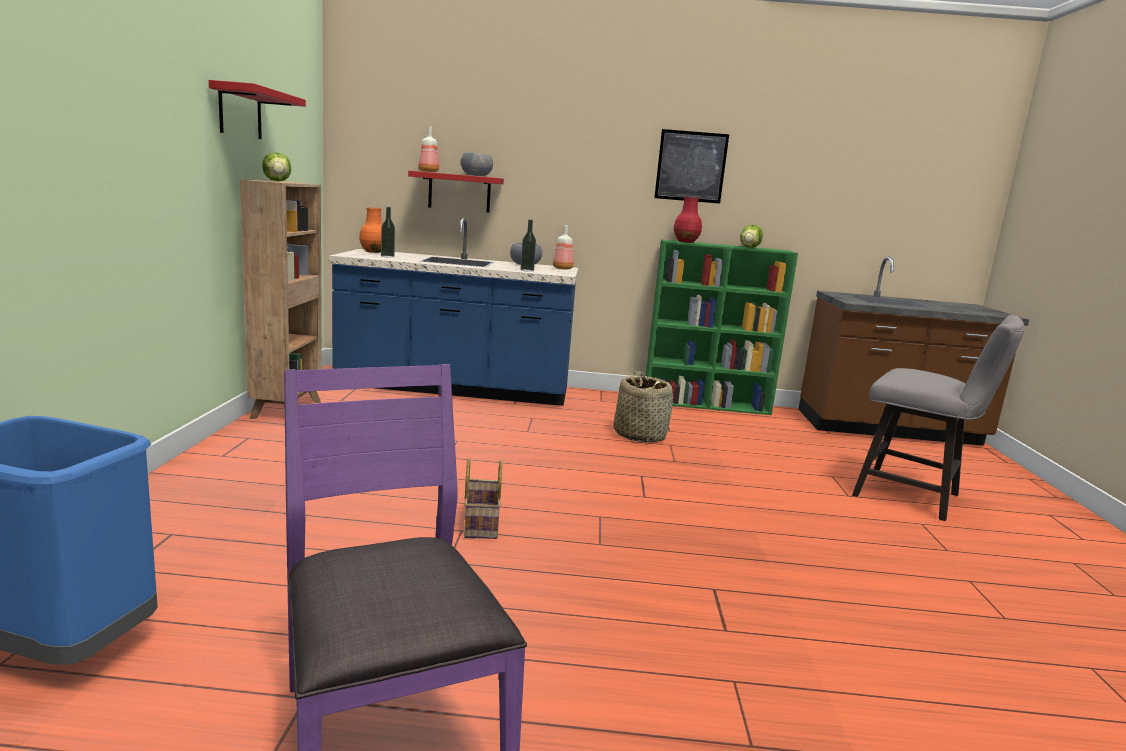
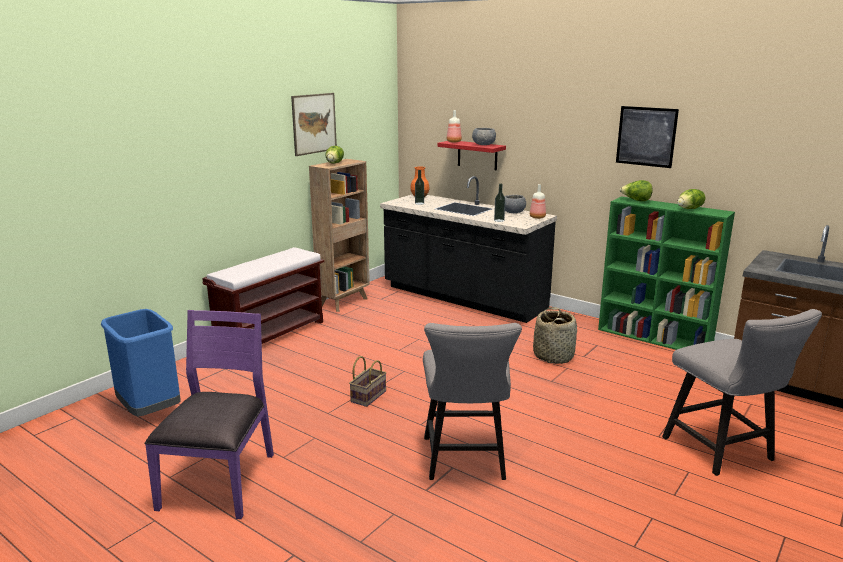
camera: 35 degrees right, 5 degrees up
red shelf [209,80,306,139] -> picture [291,93,337,156]
blue counter [329,218,578,406] -> black counter [380,176,557,323]
red vase [674,197,702,243] -> lettuce [620,180,653,201]
none -> brown bench [202,247,324,344]
none -> grey chair [423,323,522,480]

